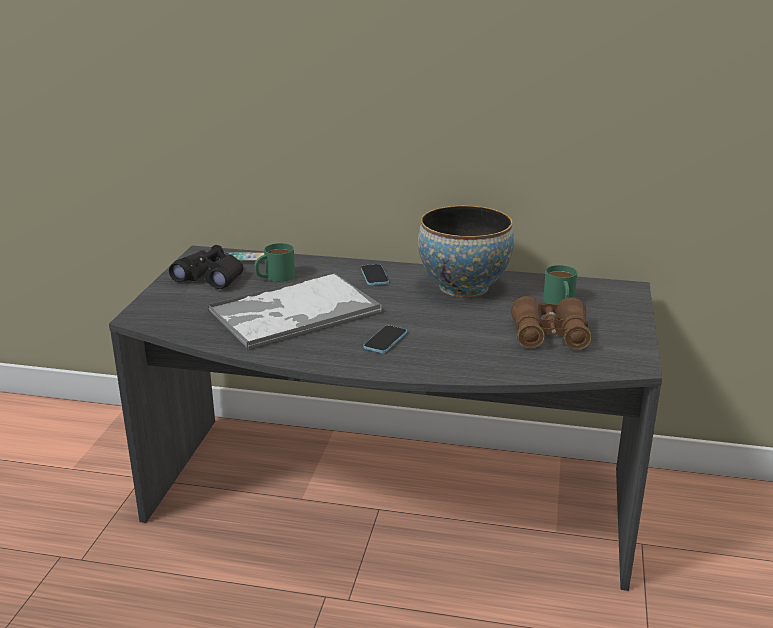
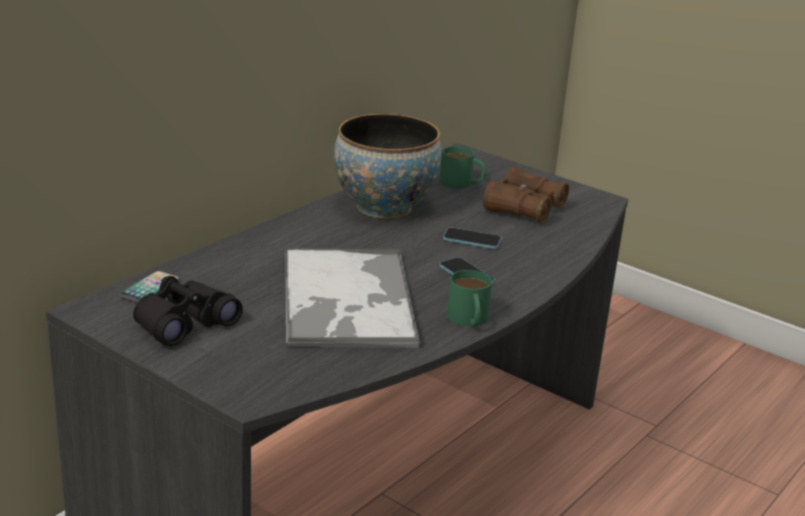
camera: 65 degrees left, 0 degrees up
green mug [254,243,295,282] -> green mug moved to [447,270,492,326]
phone [361,264,389,285] -> phone moved to [443,228,502,249]

